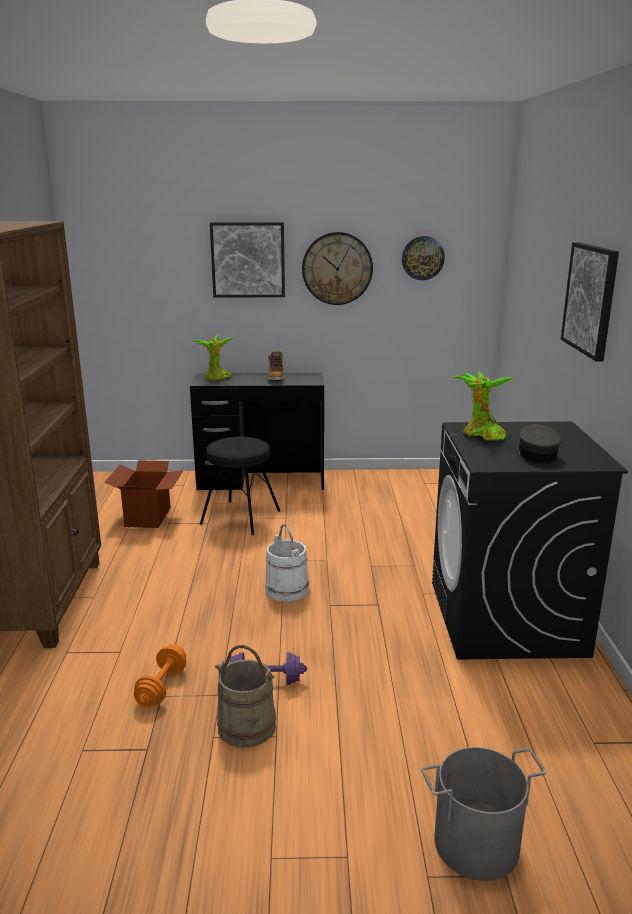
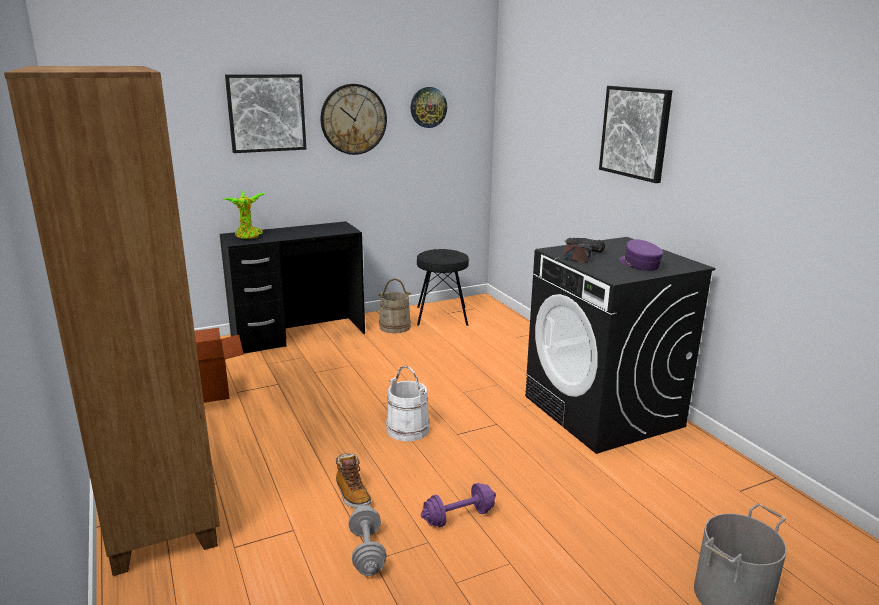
camera: 25 degrees left, 0 degrees up
orange dumbbell [134,644,186,708] -> grey dumbbell [349,505,386,576]
black stool [200,437,280,535] -> black stool moved to [417,249,469,326]
beige bucket [215,645,276,747] -> beige bucket moved to [378,278,411,333]
boot [268,351,284,382] -> boot moved to [336,453,371,508]
potted plant [454,371,514,441] -> power drill [564,238,605,263]
grey cap [517,424,561,463] -> purple cap [619,239,664,271]

